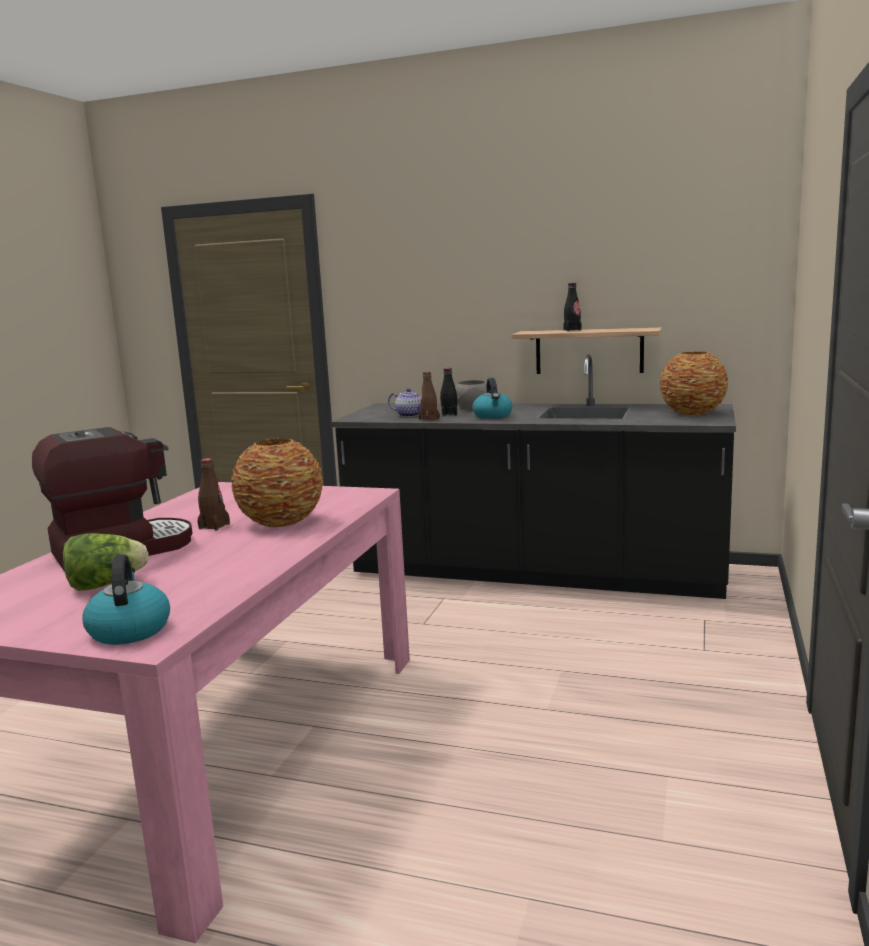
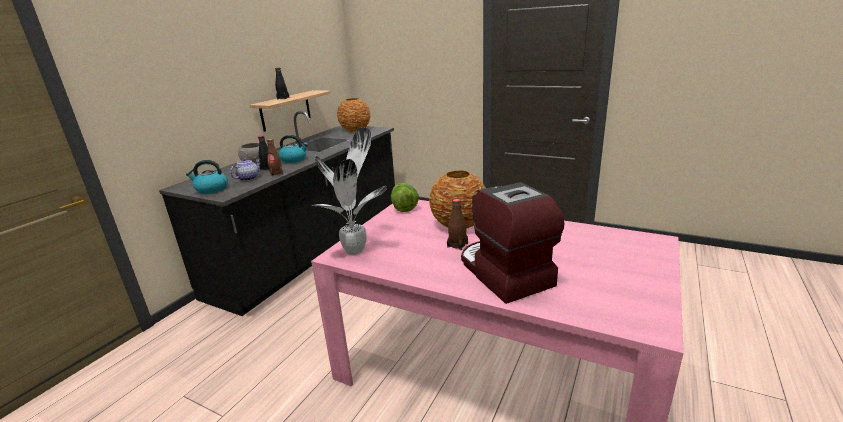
camera: 80 degrees left, 10 degrees up
lettuce [63,533,149,591] -> lettuce moved to [391,183,419,212]
kettle [83,554,170,645] -> kettle moved to [186,160,228,194]
none -> potted plant [311,127,387,255]

